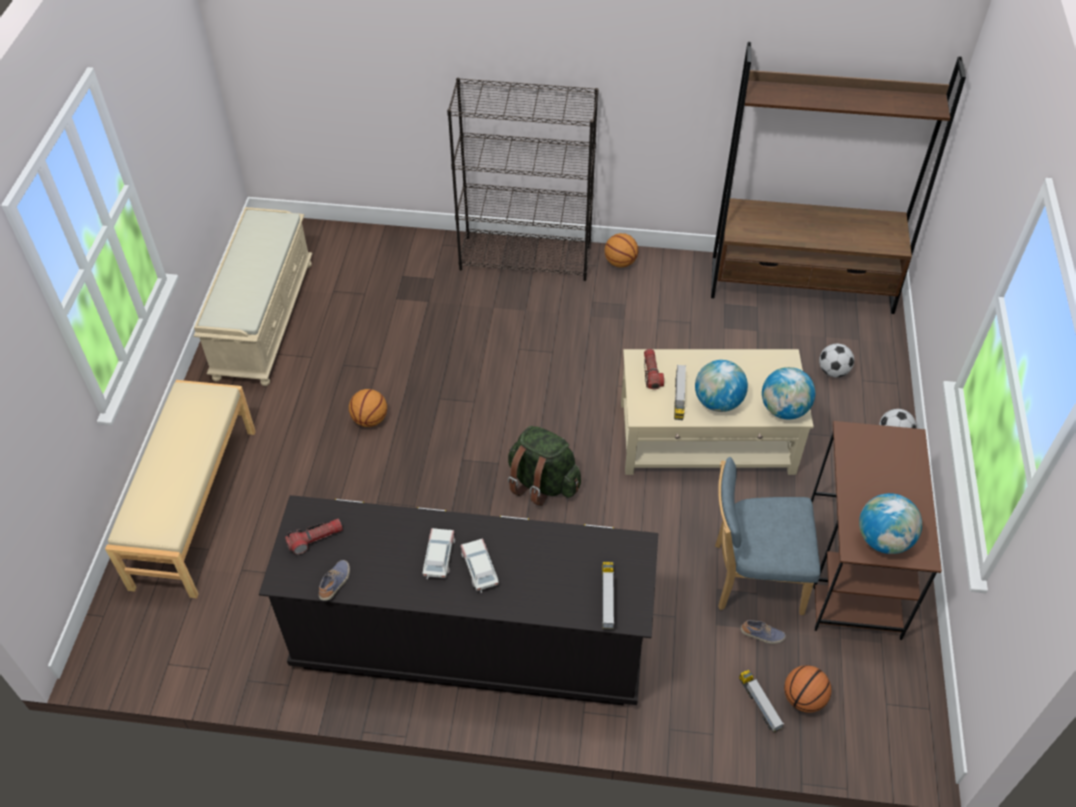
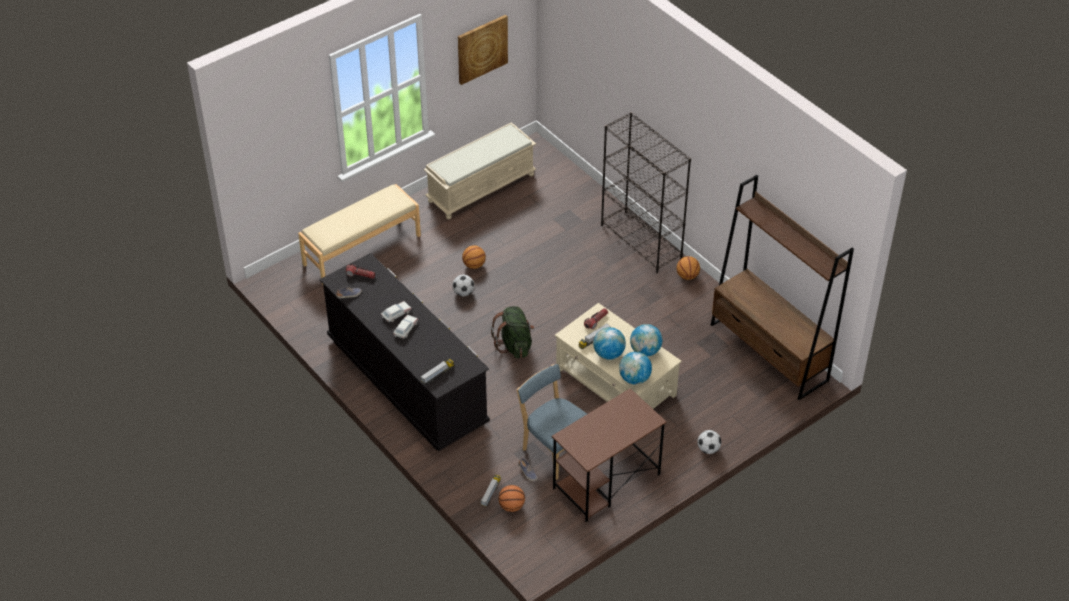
camera: 45 degrees right, 5 degrees down
football [819,343,854,377] -> football moved to [452,275,474,296]
globe [859,493,922,554] -> globe moved to [630,324,662,356]
none -> picture [458,15,508,85]

